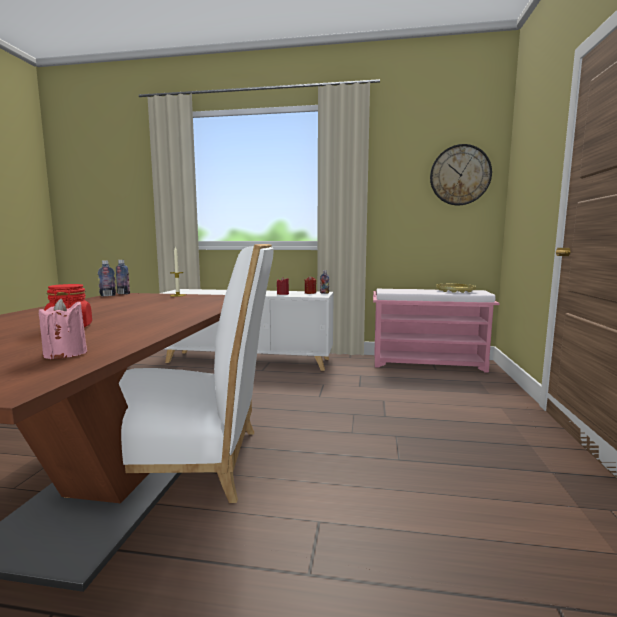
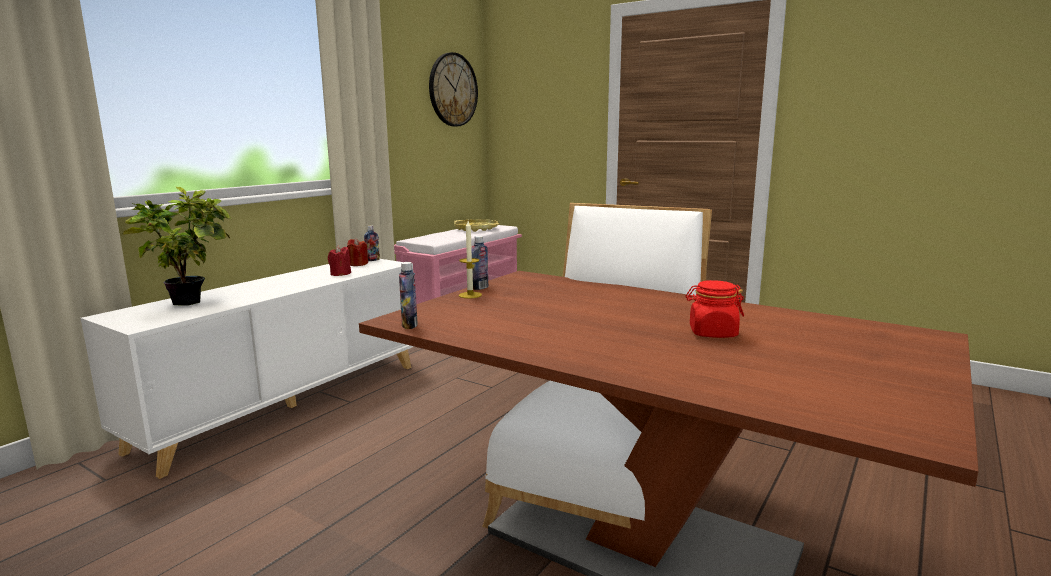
camera: 65 degrees left, 5 degrees up
pink candle [39,299,87,359] -> none
bottle [116,260,130,294] -> bottle moved to [471,236,488,290]
none -> potted plant [122,187,231,306]

